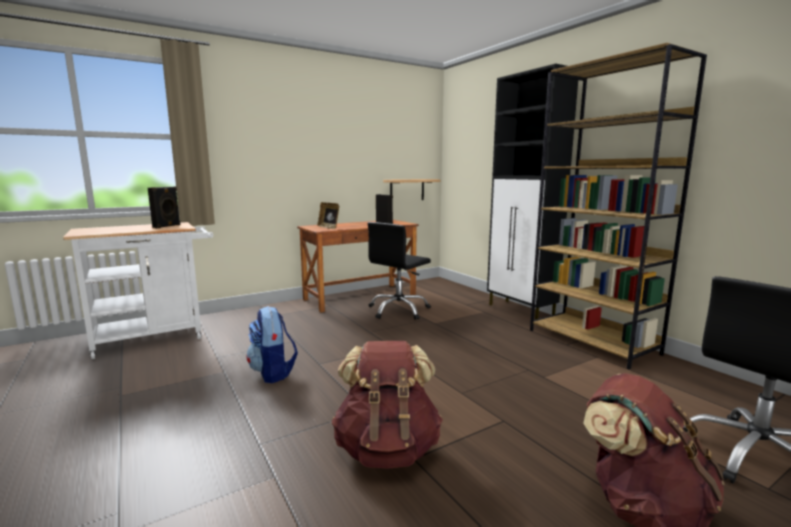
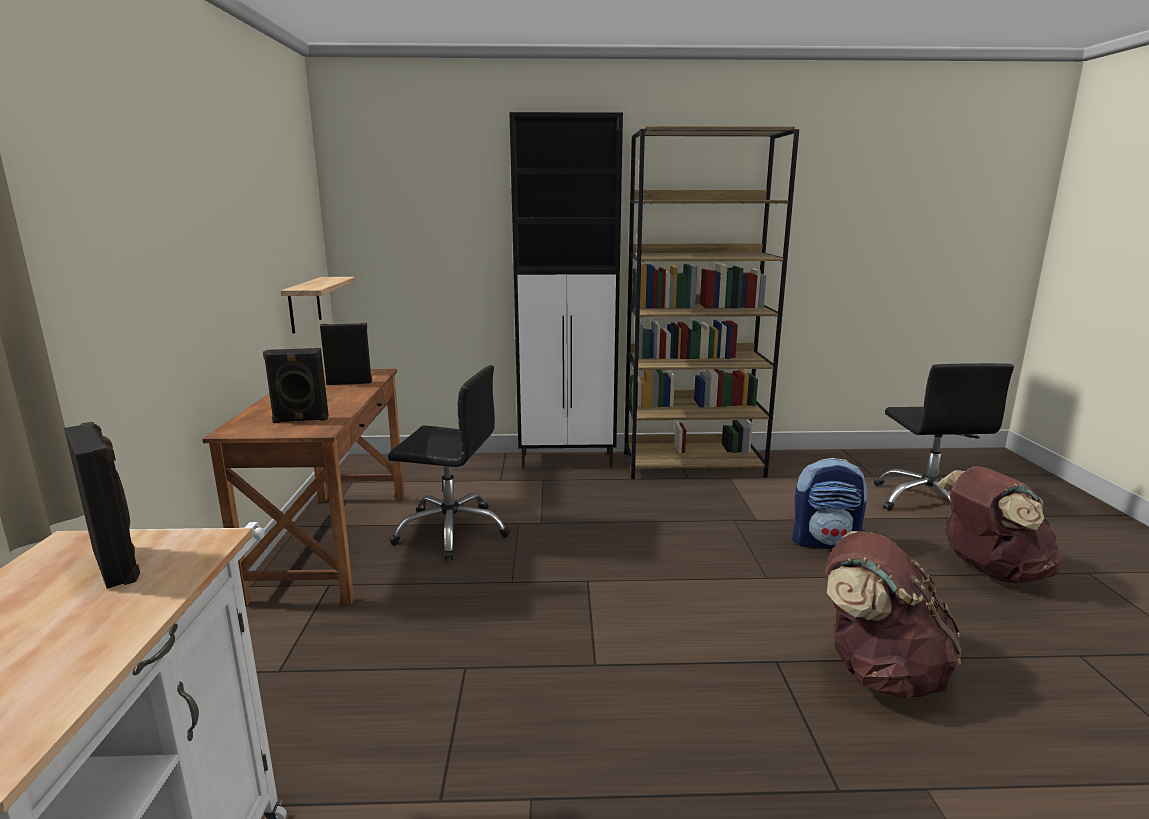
camera: 60 degrees left, 5 degrees up
backpack [246,306,298,383] -> backpack moved to [792,458,867,549]
picture frame [317,202,339,229] -> black speaker [263,348,329,423]
black office chair [368,222,431,320] -> black office chair turned 60 degrees counterclockwise [388,365,510,561]

